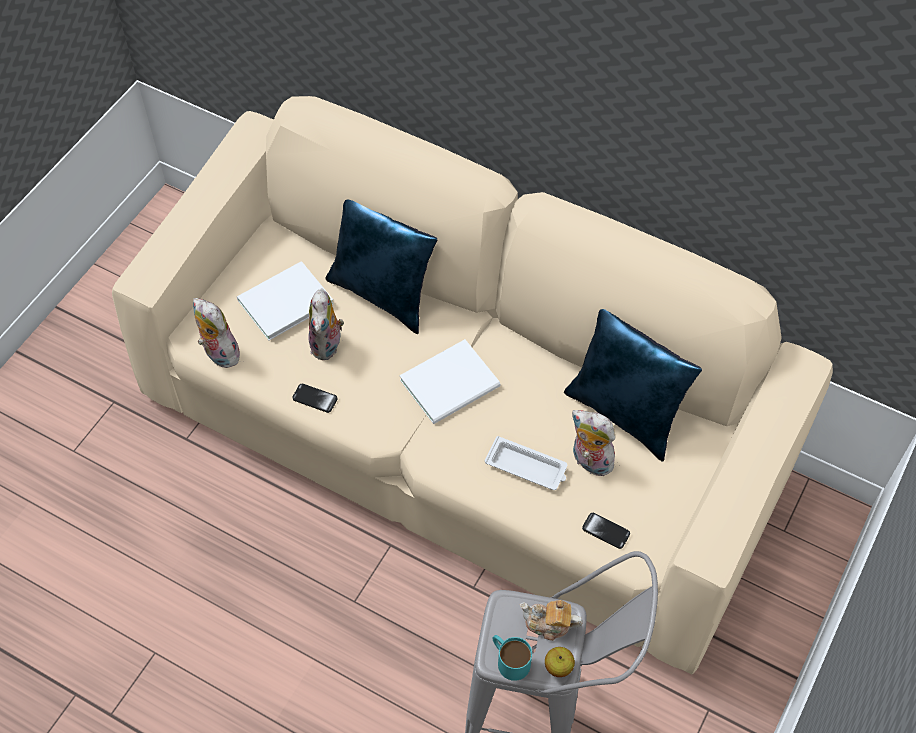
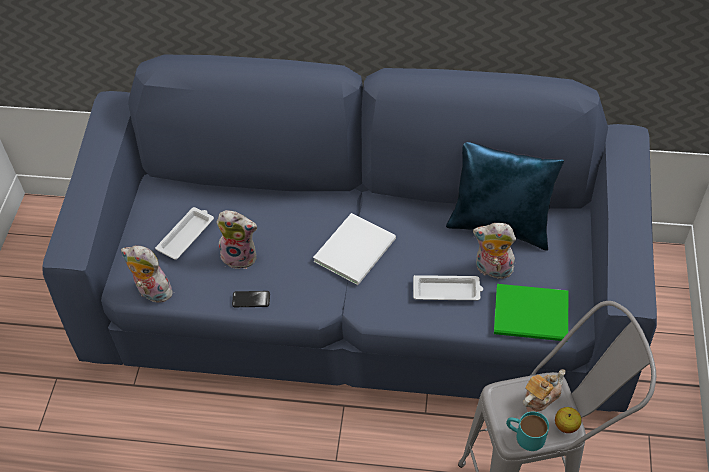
camera: 20 degrees left, 5 degrees down
beige sofa [112,96,833,674] -> blue sofa [42,55,657,412]
white book [237,261,334,340] -> white tray [155,207,214,260]
plush toy [308,289,344,360] -> plush toy turned 60 degrees counterclockwise [217,210,257,269]
blue pillow [325,200,437,334] -> none
teapot [520,600,583,641] -> teapot turned 150 degrees clockwise [523,369,566,411]
phone [582,513,630,549] -> green book [494,284,569,341]

